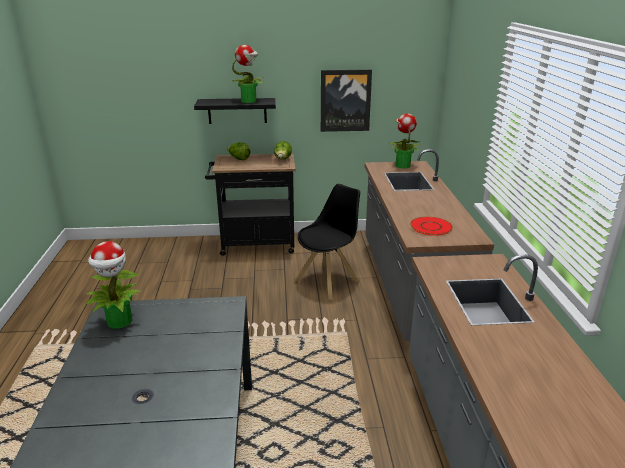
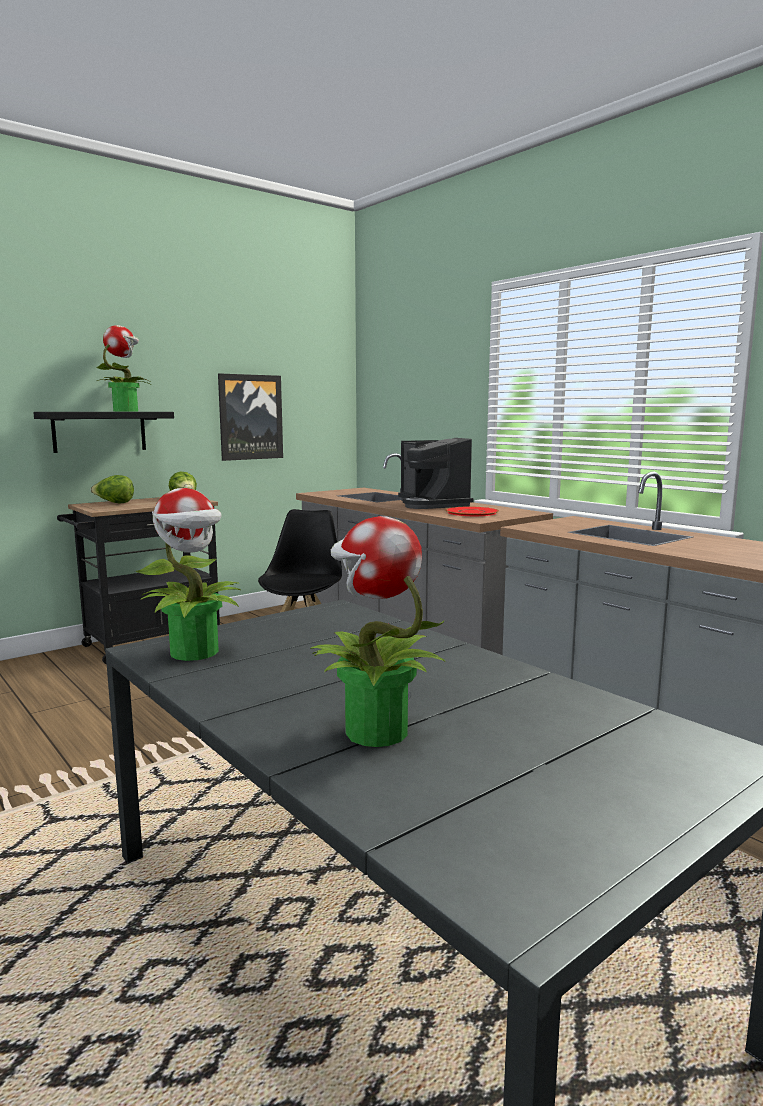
camera: 35 degrees left, 15 degrees down
potted plant [389,113,419,168] -> potted plant moved to [310,516,445,747]
none -> coffee machine [398,438,473,509]

